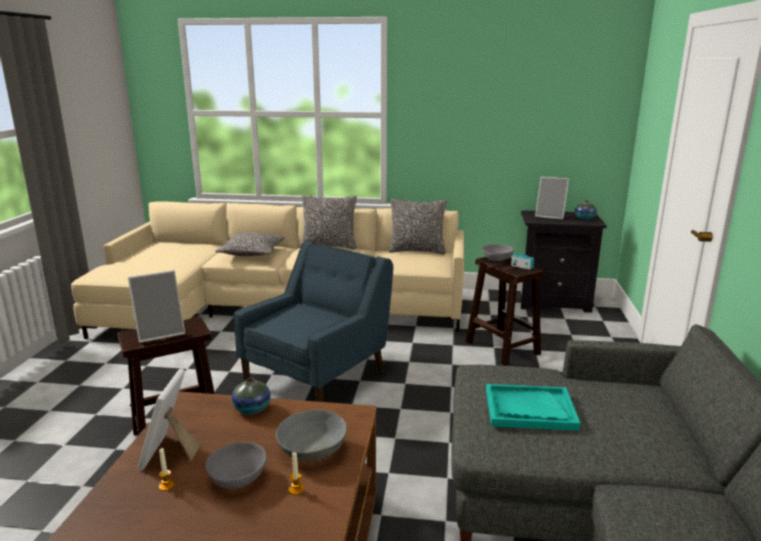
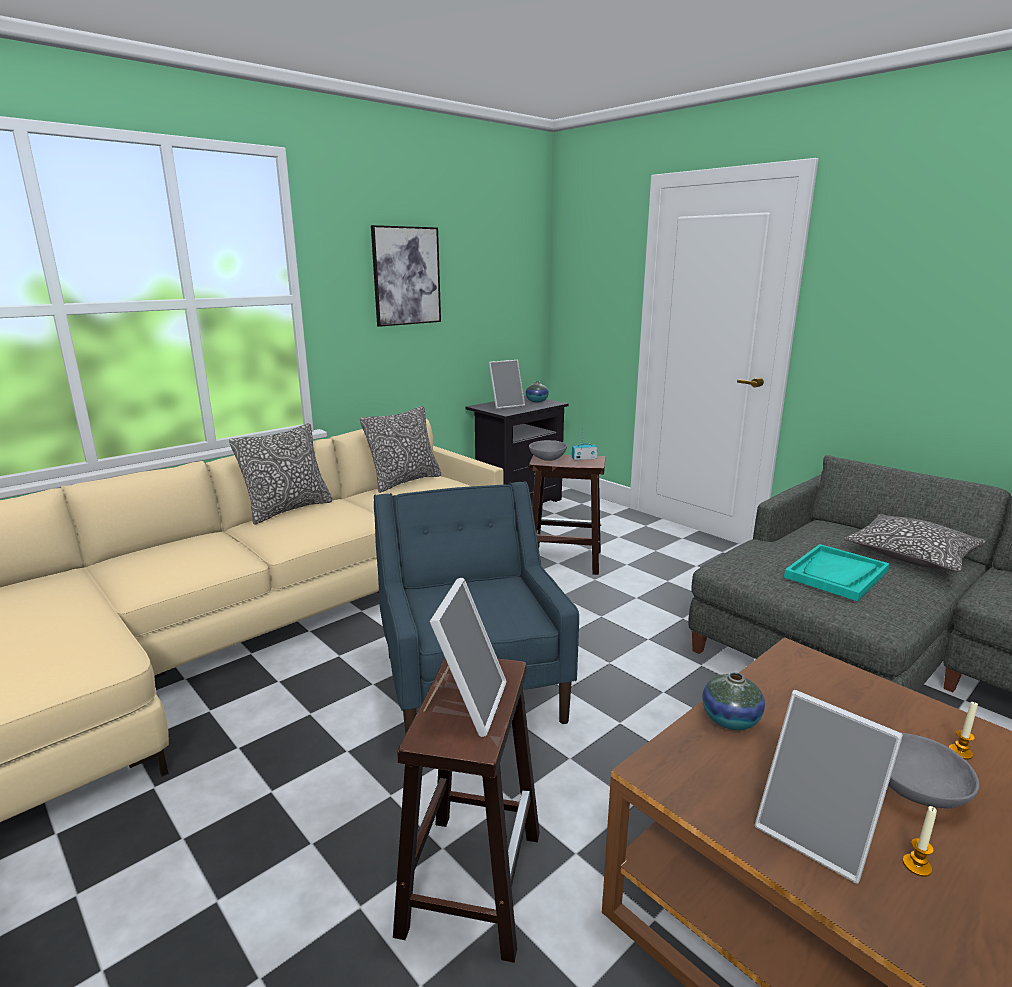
camera: 50 degrees left, 0 degrees up
pillow [215,232,285,256] -> pillow moved to [845,514,986,572]
grey bowl [276,410,347,461] -> none
none -> picture [371,225,441,327]

